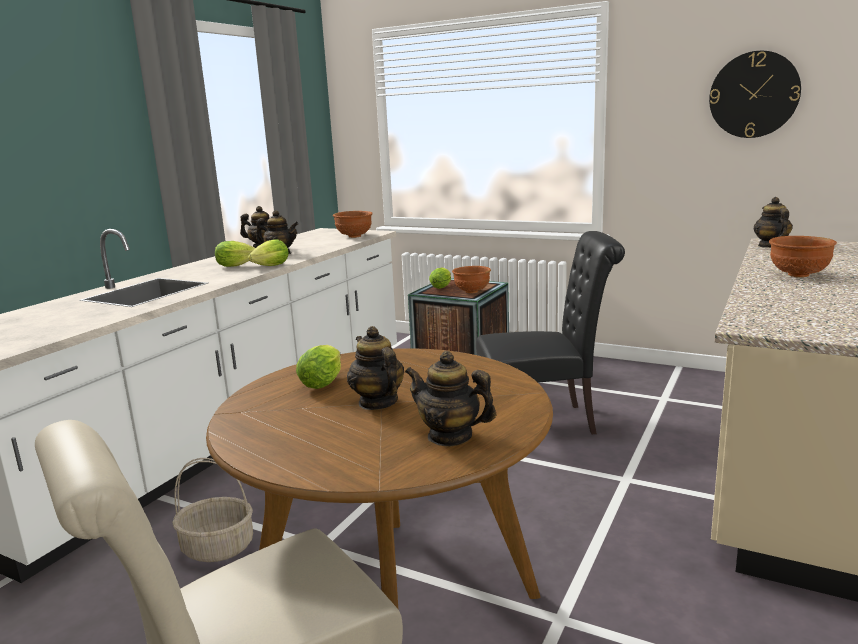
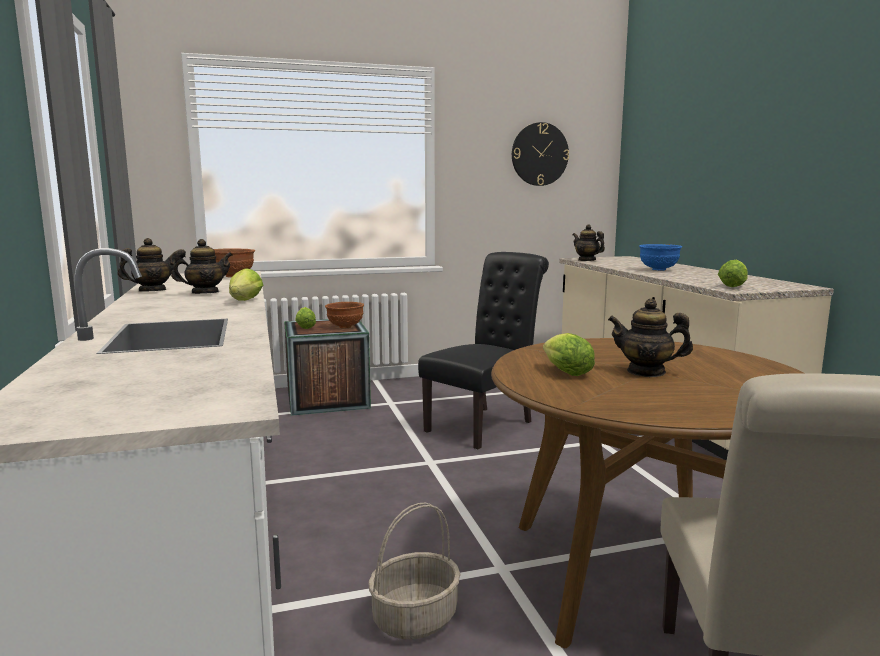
camera: 45 degrees left, 5 degrees down
lettuce [215,241,255,267] -> lettuce moved to [718,259,748,287]
teapot [405,351,497,447] -> none
brown bowl [769,236,837,278] -> blue bowl [639,244,682,271]

